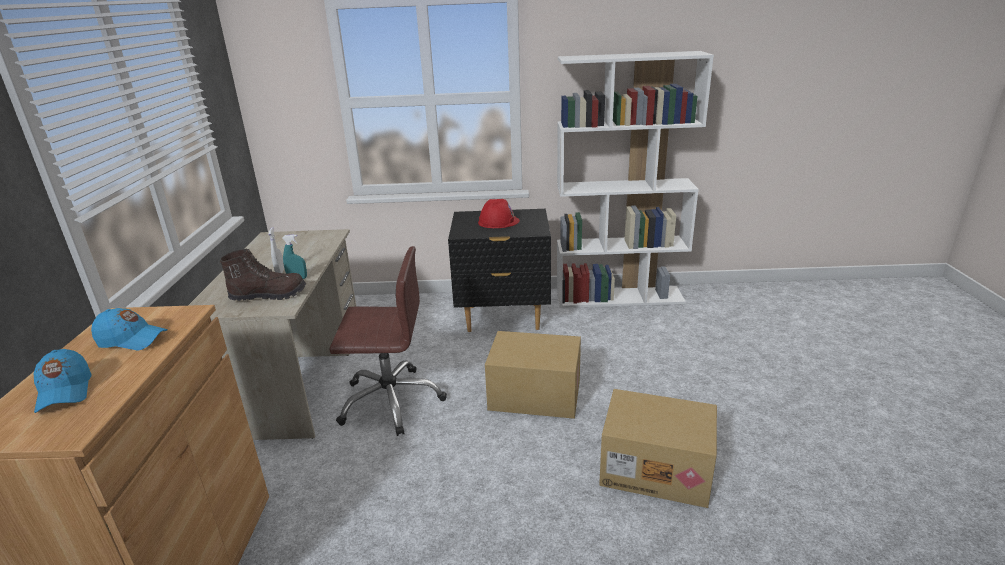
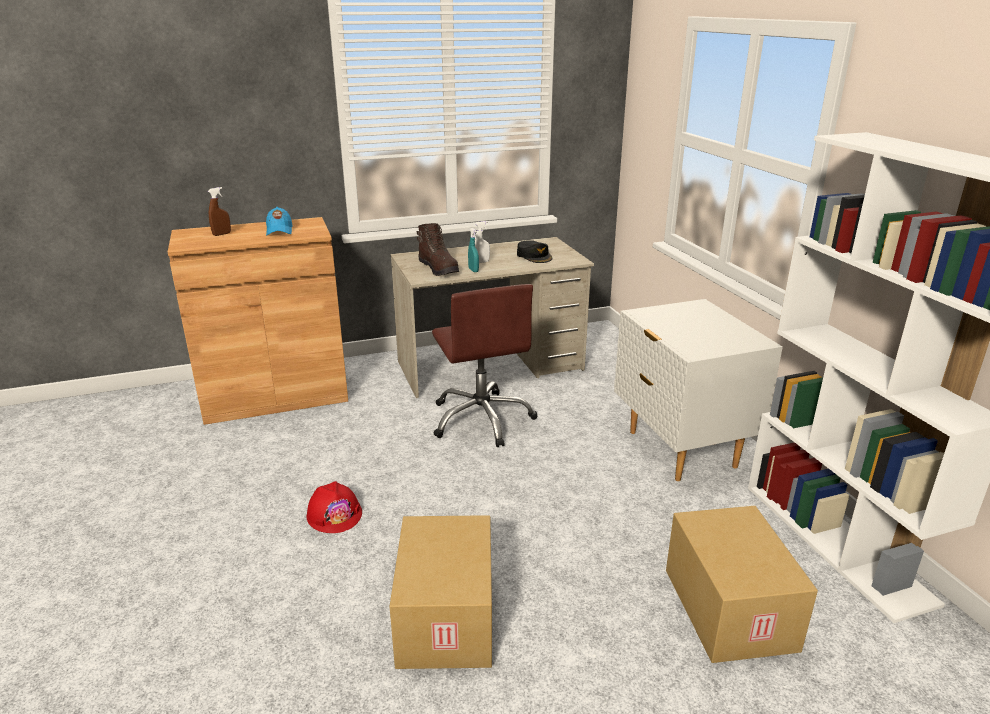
camera: 70 degrees right, 0 degrees up
blue cap [34,349,92,413] -> brown spray bottle [208,187,231,236]
black nightstand [448,209,551,332] -> white nightstand [614,299,783,481]
red hard hat [478,199,520,228] -> red hard hat moved to [307,481,362,533]
cardboard box [485,331,581,419] -> cardboard box moved to [666,506,818,663]
none -> black cap [517,240,553,263]

